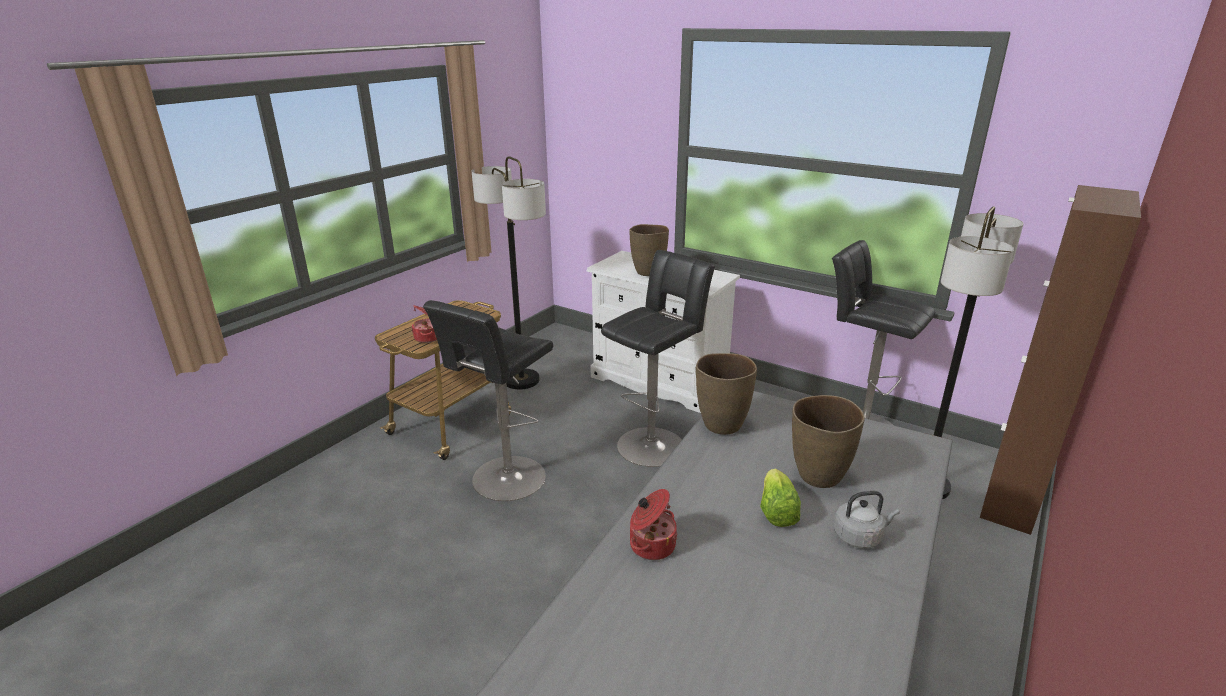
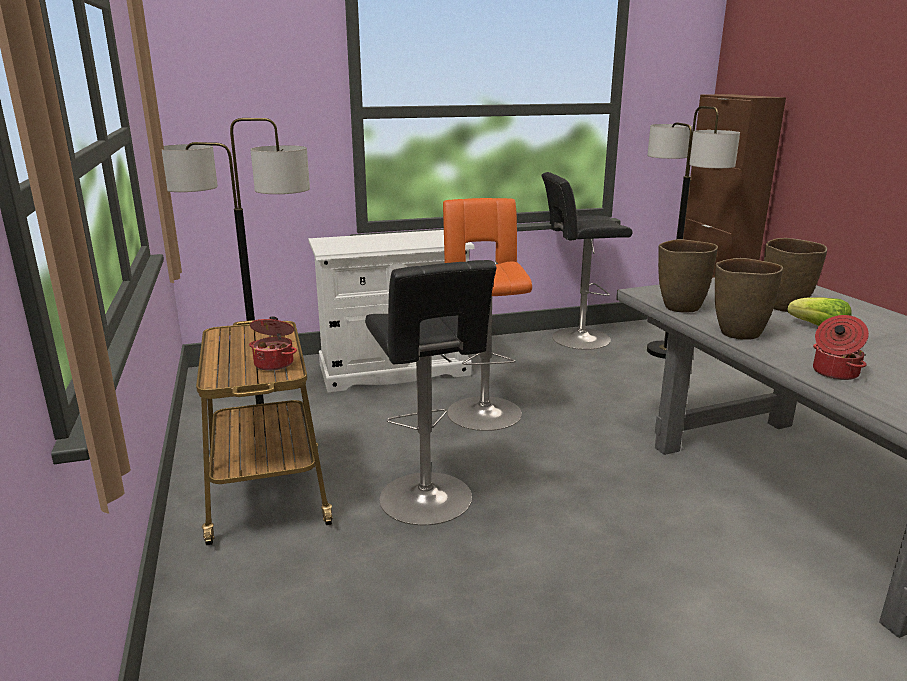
camera: 50 degrees left, 5 degrees down
black stool [601,250,715,467] -> orange stool [443,198,532,431]
brown vase [629,224,669,276] -> brown vase moved to [715,258,783,340]
grey kettle [834,491,900,548] -> none

